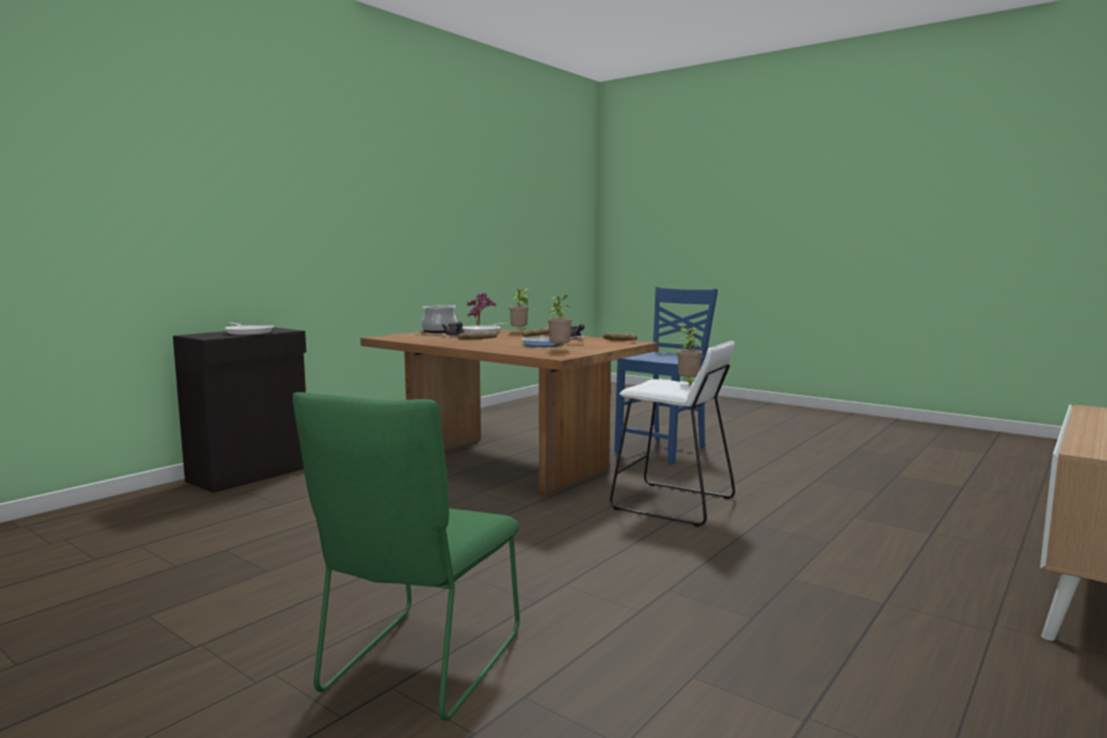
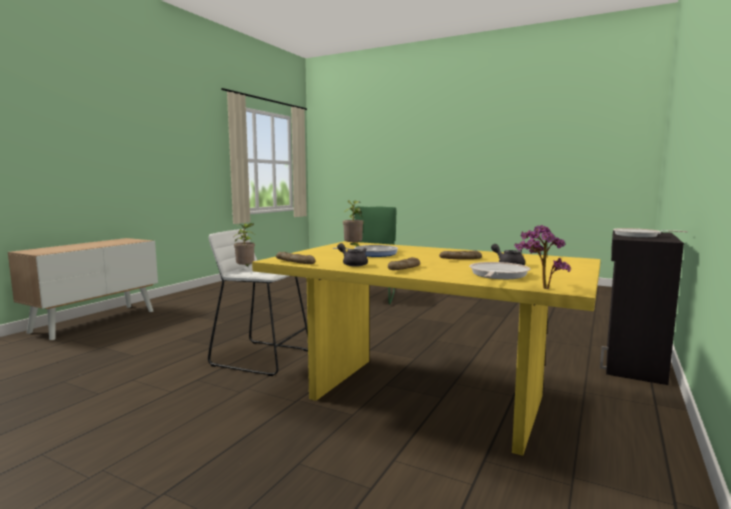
camera: 170 degrees right, 0 degrees up
brown dining table [360,329,658,494] -> yellow dining table [252,241,601,456]
cooking pot [421,305,457,333] -> none
potted plant [509,288,529,330] -> none
blue chair [615,287,718,464] -> none

